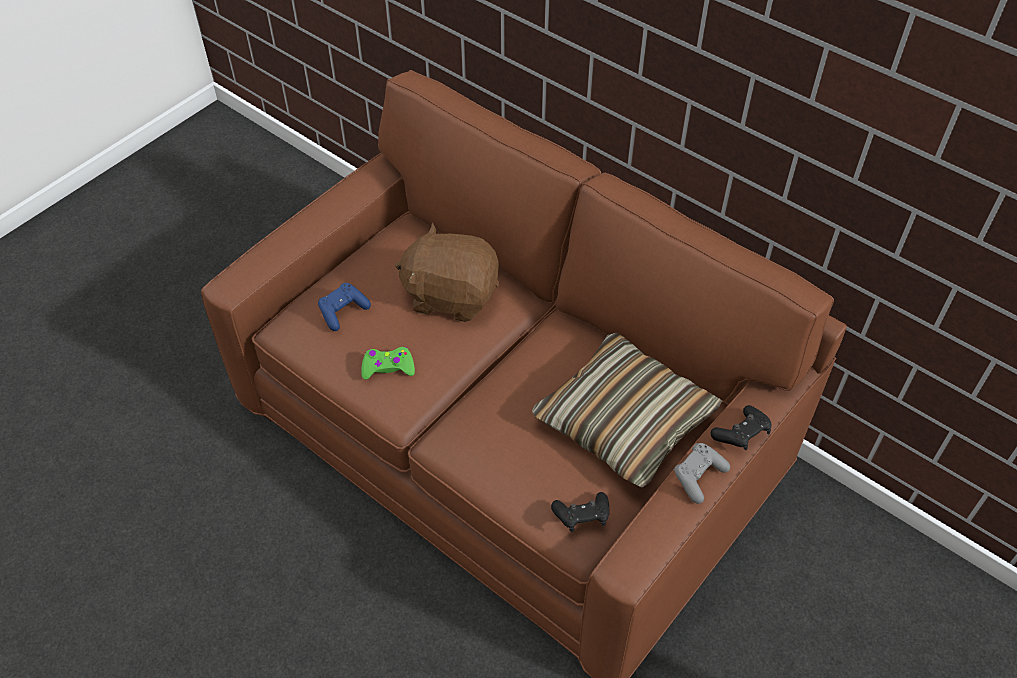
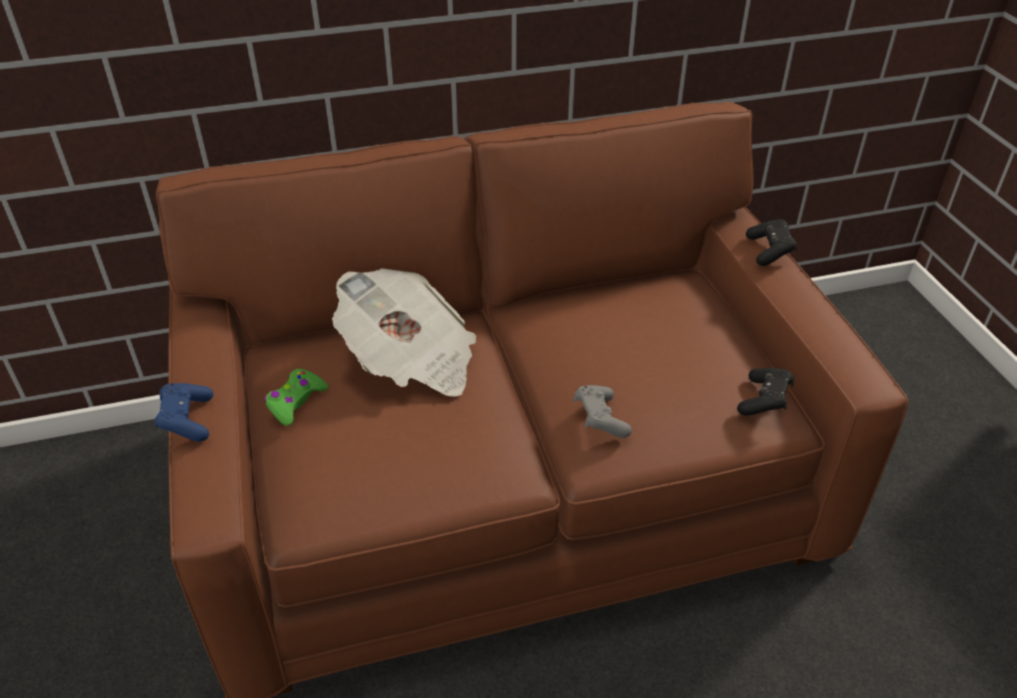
camera: 55 degrees left, 10 degrees down
blue game controller [318,283,371,331] -> blue game controller moved to [155,383,213,442]
green game controller [361,347,415,380] -> green game controller moved to [264,369,328,426]
brown plush toy [395,223,499,322] -> newspaper [332,268,476,397]
pillow [532,333,722,488] -> none
grey game controller [673,443,730,504] -> grey game controller moved to [573,385,632,438]

